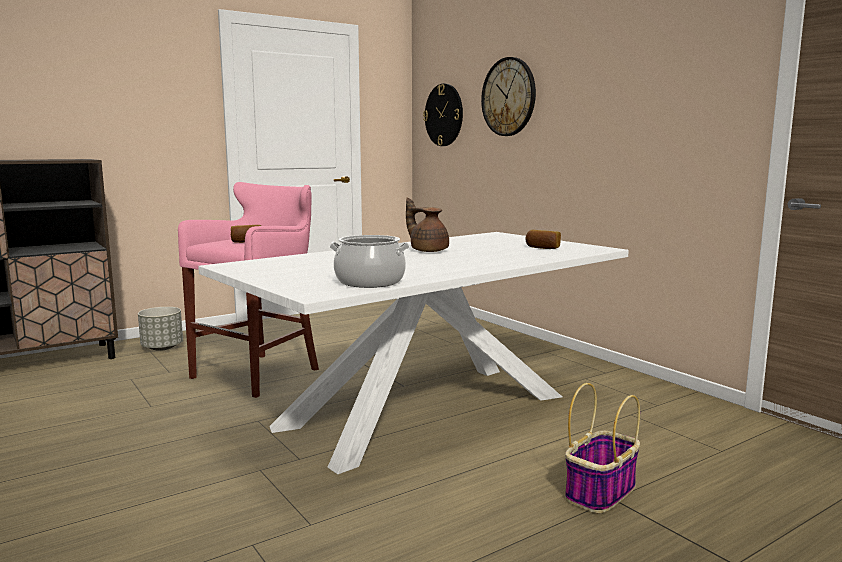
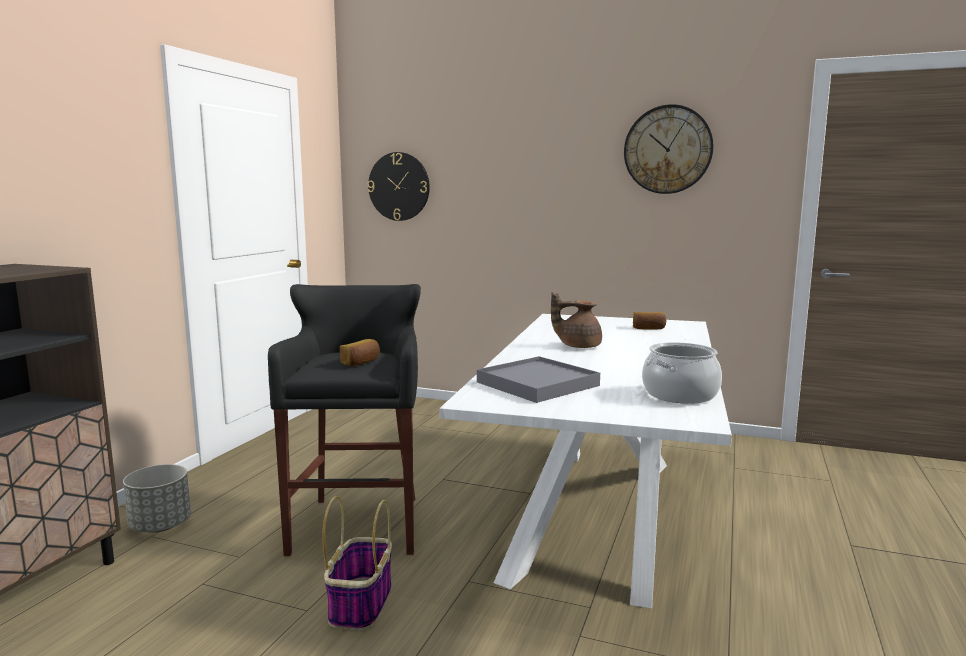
camera: 35 degrees left, 0 degrees up
pink stool [178,182,319,398] -> black stool [268,284,421,556]
wall clock [481,57,536,136] -> wall clock moved to [624,104,714,194]
basket [565,383,640,513] -> basket moved to [323,496,392,631]
none -> grey tray [477,356,600,403]

